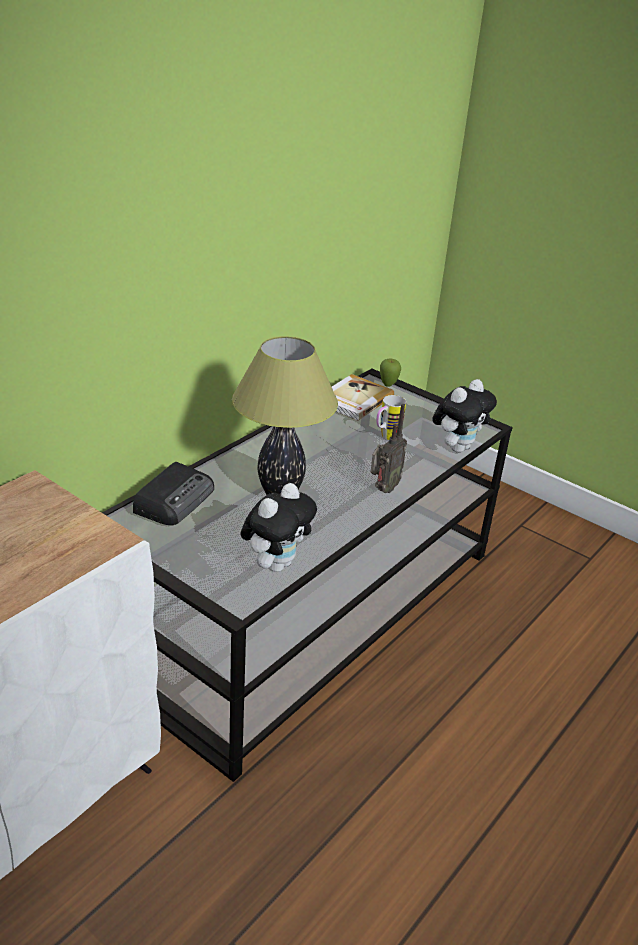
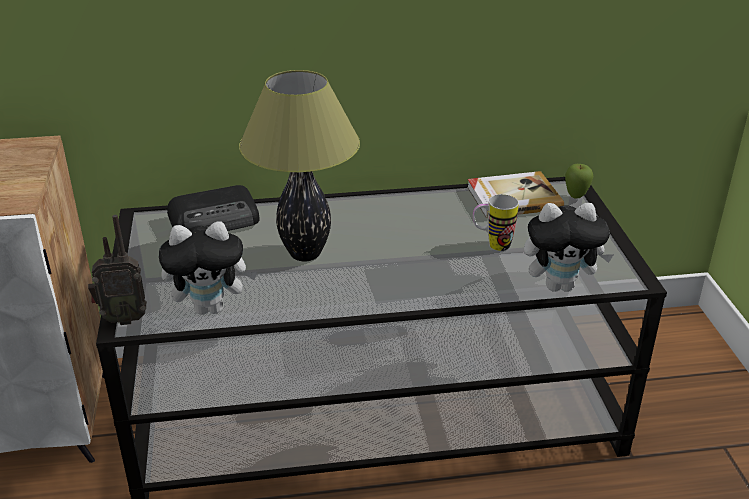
camera: 45 degrees right, 0 degrees up
radio [371,404,407,493] -> radio moved to [88,215,147,325]

